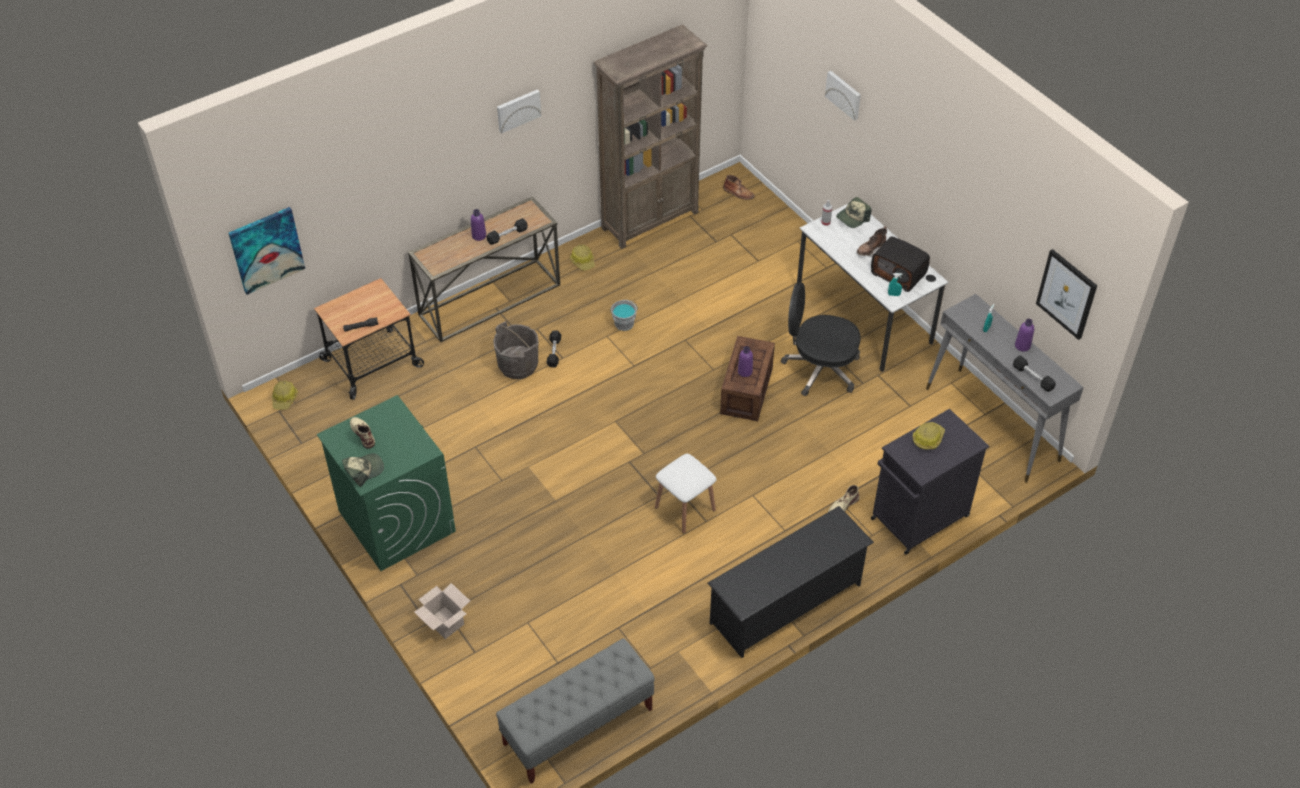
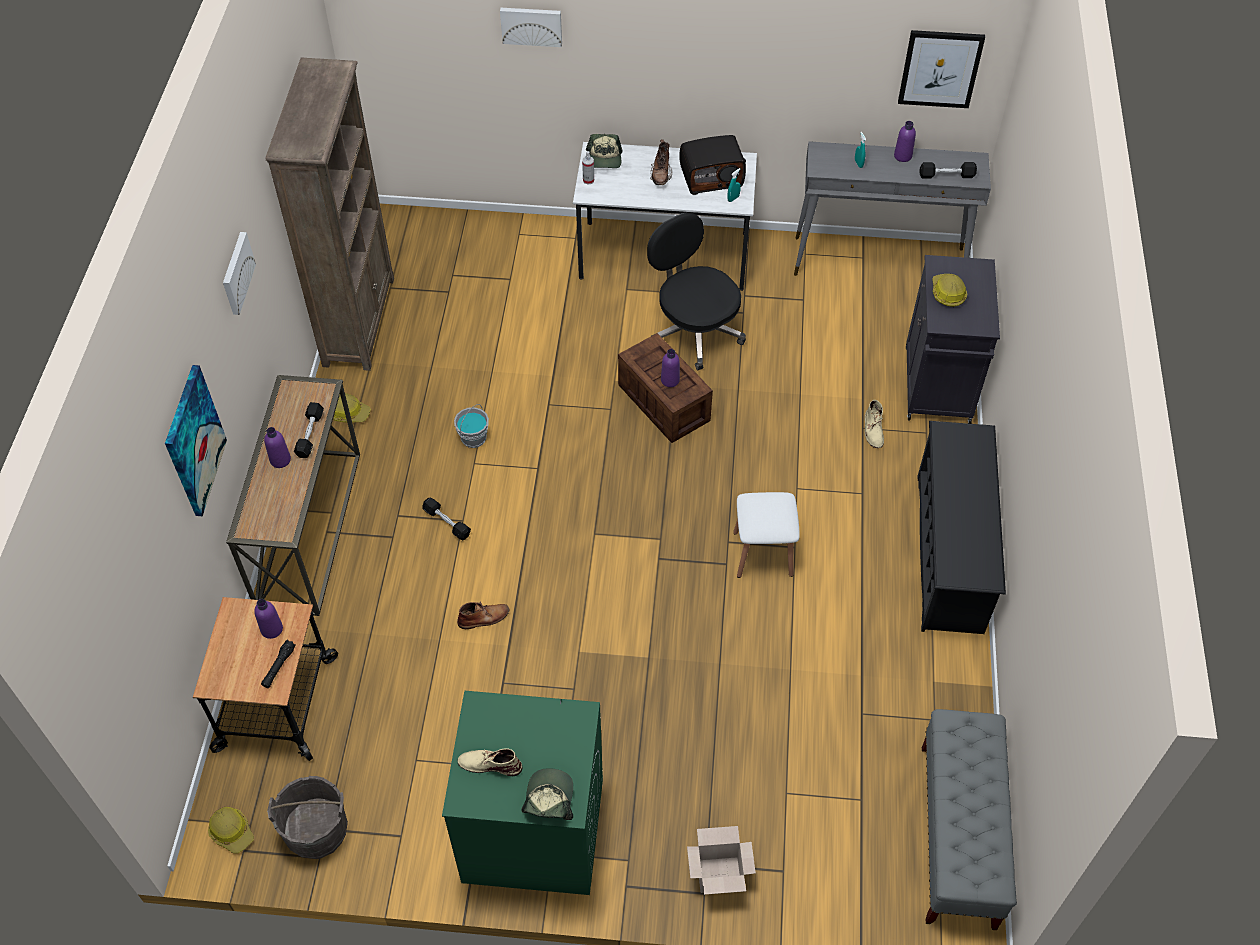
camera: 50 degrees left, 5 degrees up
picture [229,207,305,295] -> picture moved to [165,365,227,516]
grey bucket [493,321,539,379] -> grey bucket moved to [267,776,348,859]
brown boot [723,175,755,200] -> brown boot moved to [457,602,509,629]
black office chair [781,283,860,396] -> black office chair turned 90 degrees clockwise [647,213,746,370]
none -> purple bottle [254,599,283,639]

